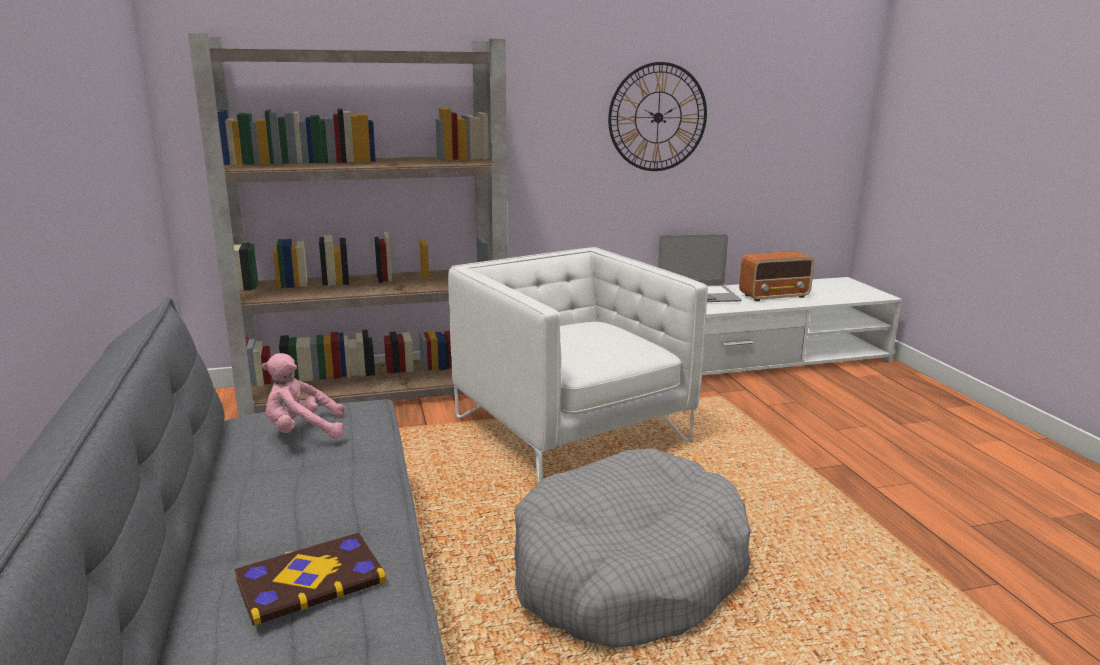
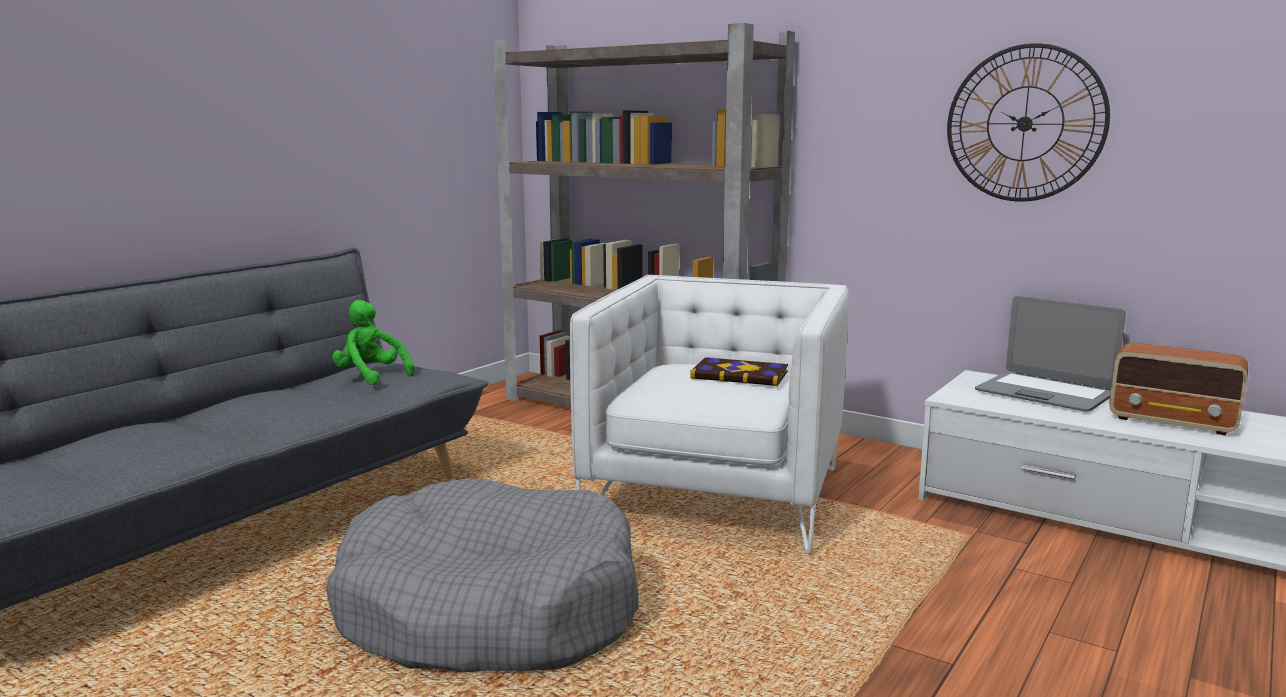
camera: 50 degrees right, 5 degrees down
book [234,533,386,626] -> book moved to [690,357,788,386]
pink plush toy [262,353,345,439] -> green plush toy [332,300,415,385]

